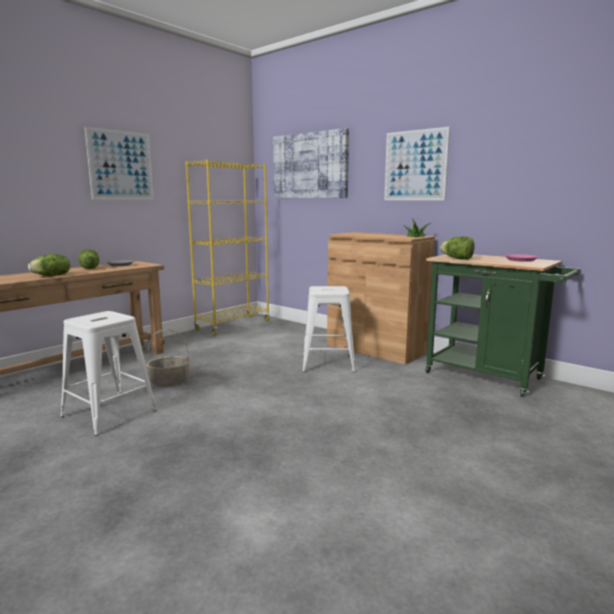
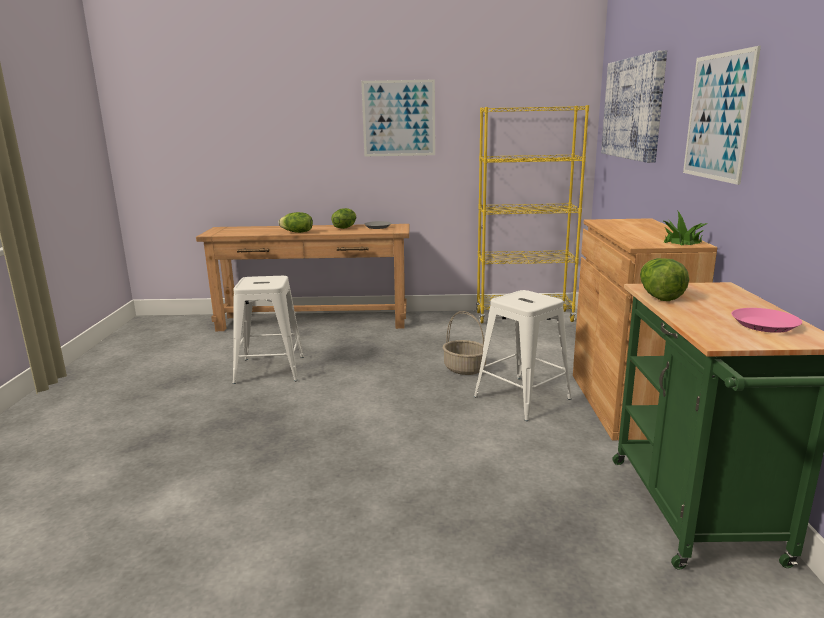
camera: 50 degrees right, 5 degrees up
basket [146,329,190,387] -> basket moved to [443,311,486,375]

